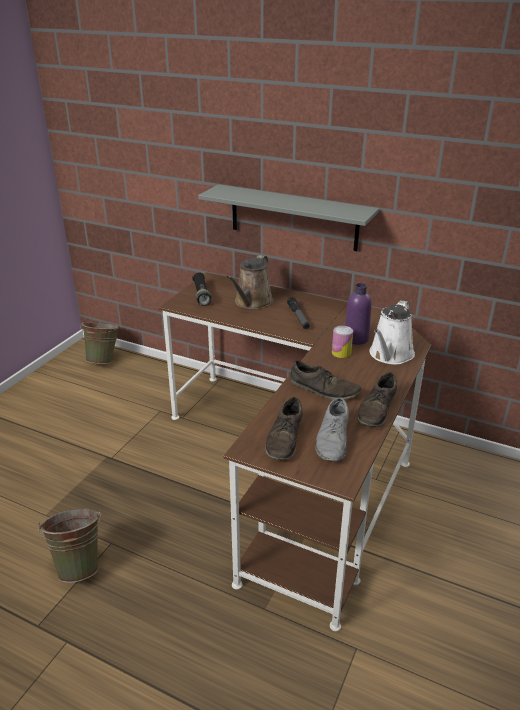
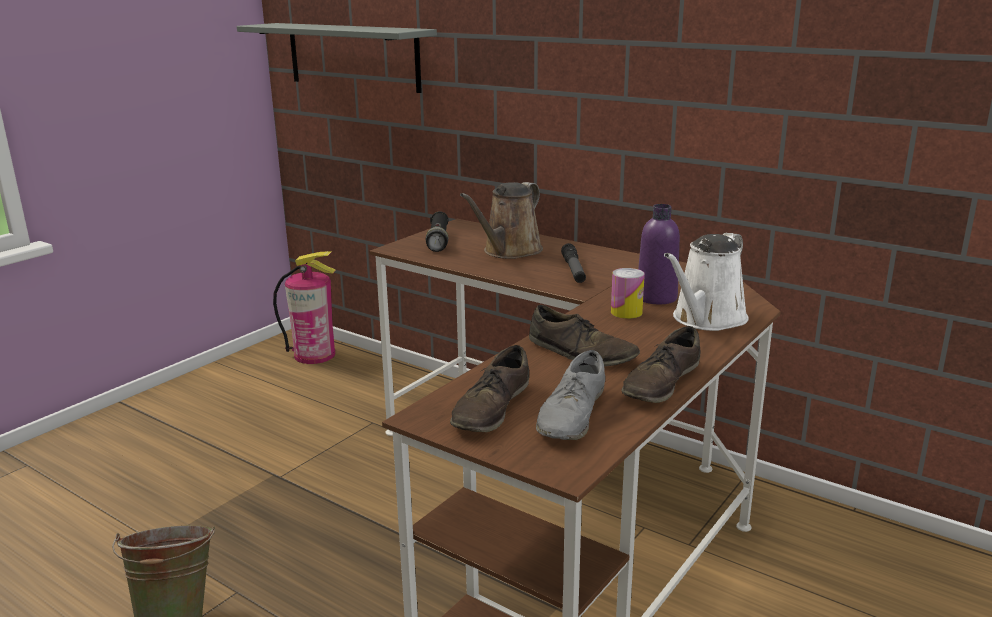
camera: 10 degrees right, 10 degrees down
green bucket [80,321,120,364] -> fire extinguisher [273,251,336,364]
grey shelf [198,184,379,251] -> grey shelf moved to [237,23,437,93]

